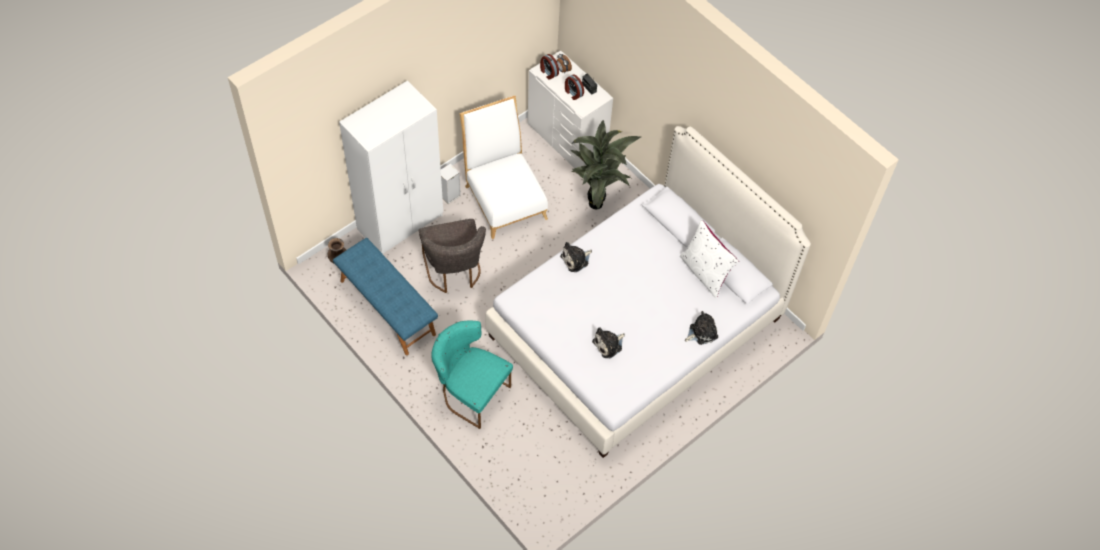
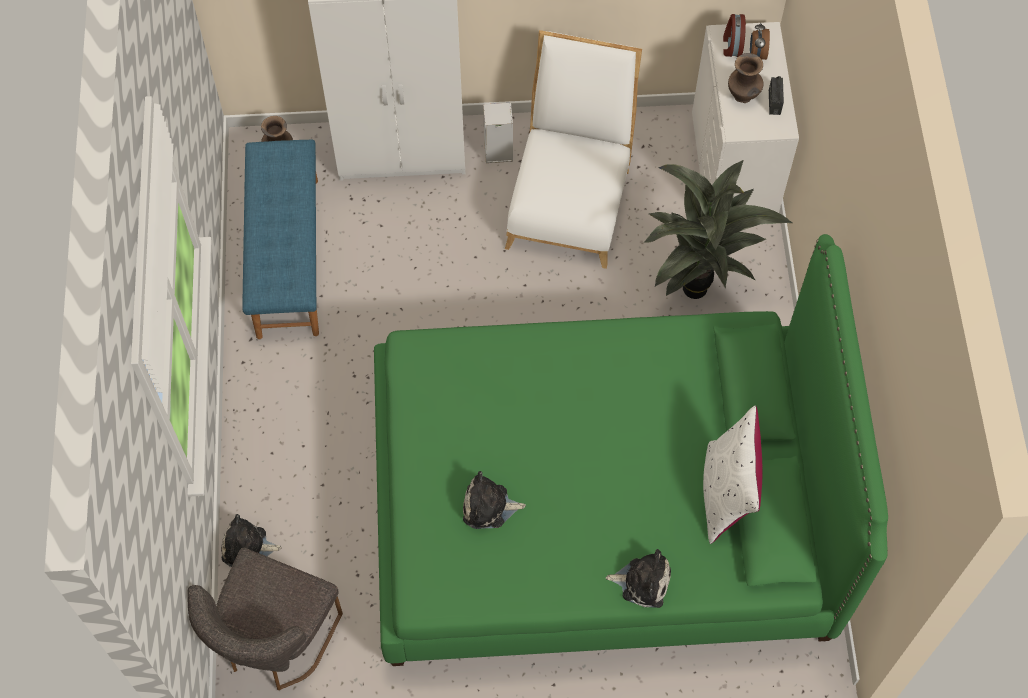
camera: 40 degrees right, 5 degrees up
grey chair [419,219,486,293] -> grey chair moved to [187,548,343,690]
turquoise chair [431,321,513,429] -> none
white bed [485,126,811,458] -> green bed [374,234,888,666]
plush toy [560,242,592,272] -> plush toy moved to [221,514,282,567]
alarm clock [565,74,584,100] -> brown vase [728,53,764,103]

